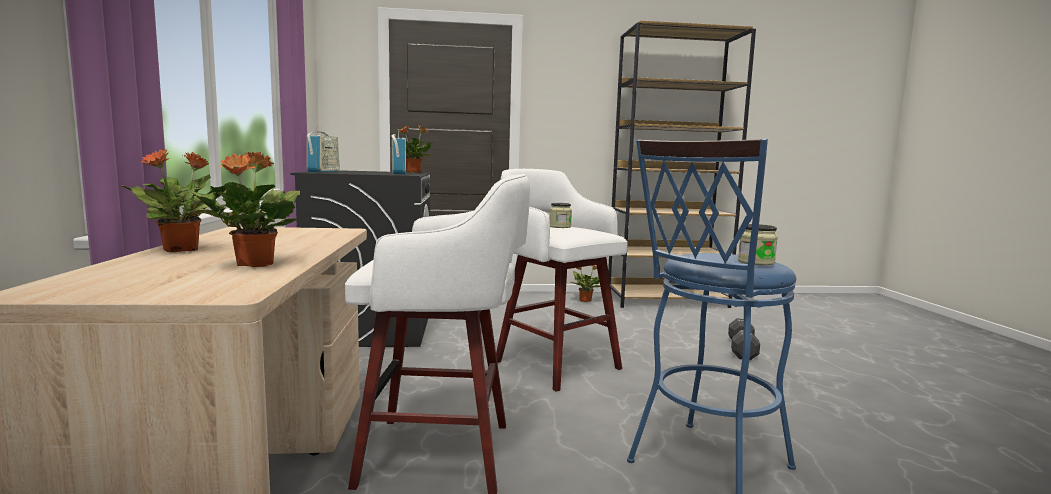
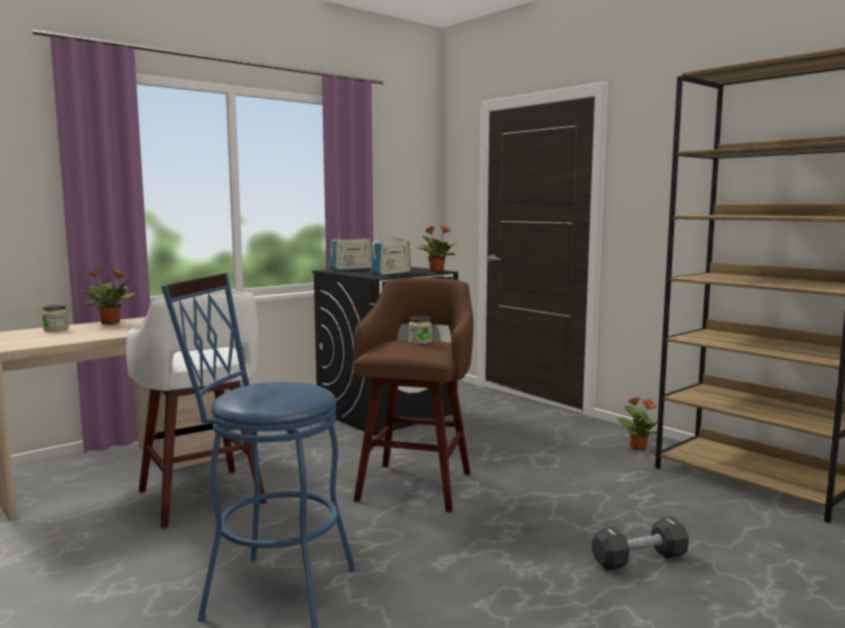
camera: 55 degrees right, 0 degrees up
potted plant [190,152,300,267] -> none
white stool [496,169,628,392] -> brown stool [353,278,474,512]
jar [738,224,778,265] -> jar moved to [42,305,69,332]

